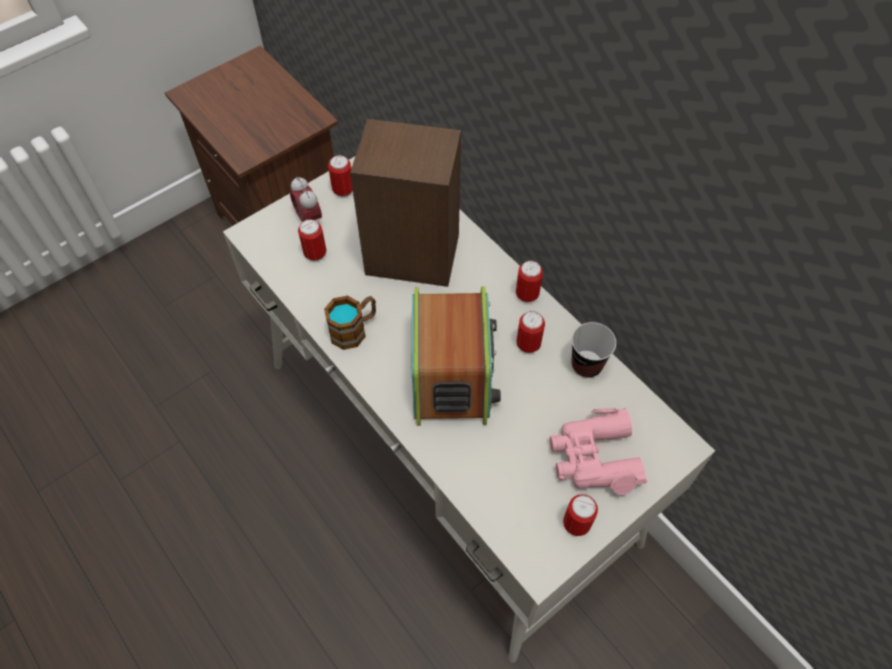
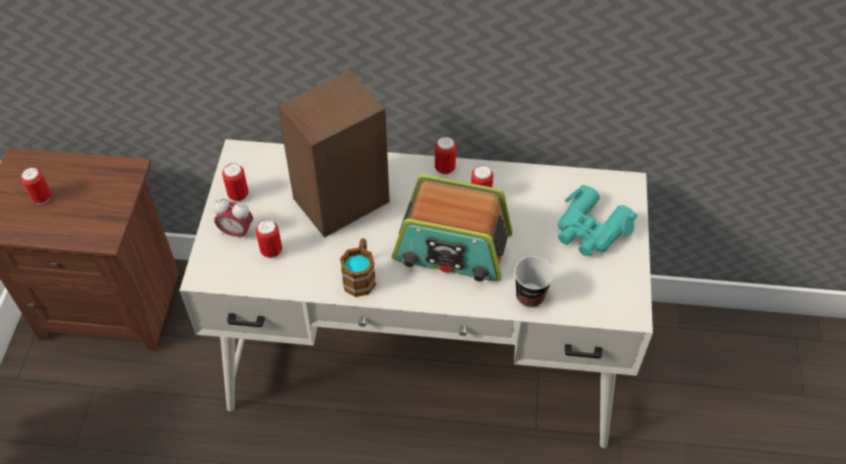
camera: 45 degrees left, 5 degrees down
radio [412,287,501,426] -> radio turned 150 degrees clockwise [392,174,513,282]
pink binoculars [550,408,647,495] -> turquoise binoculars [558,184,638,256]
can [563,494,598,536] -> can moved to [21,167,51,204]
cup [572,322,616,378] -> cup moved to [514,256,554,308]

